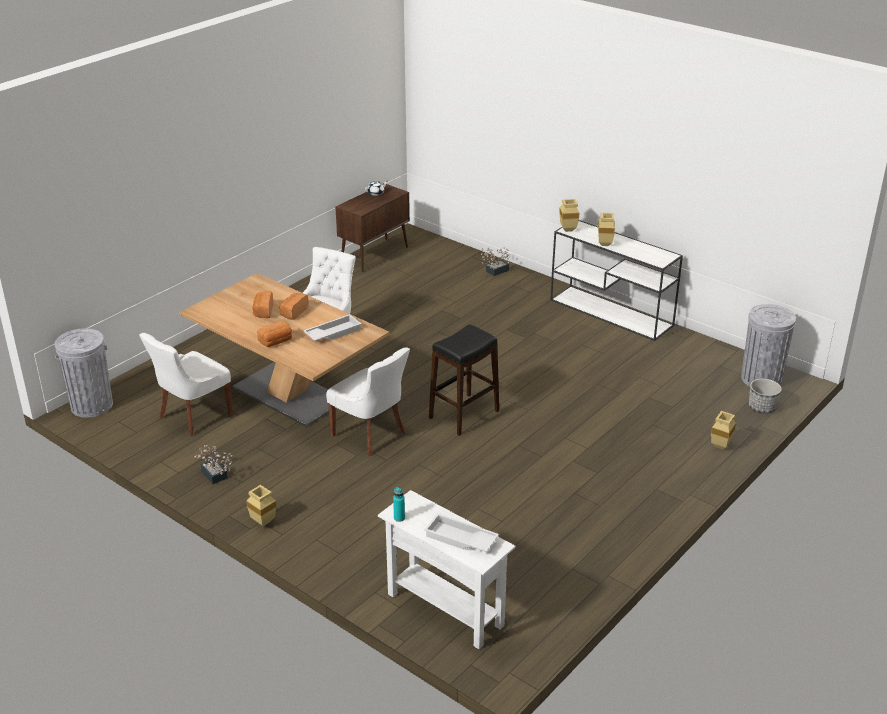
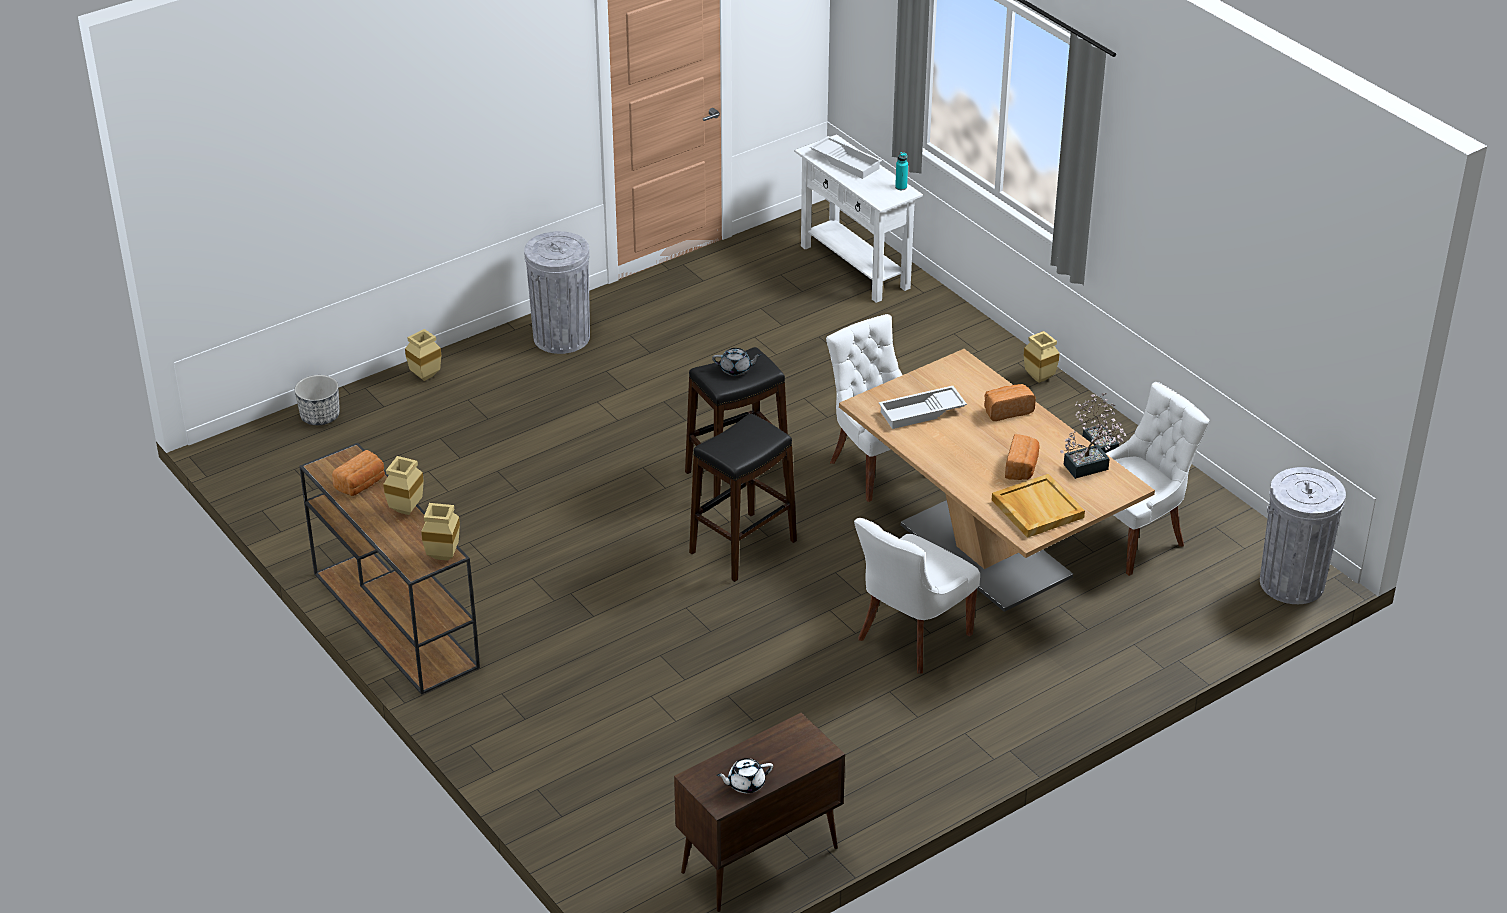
camera: 165 degrees left, 5 degrees up
bread [279,293,309,320] -> bread moved to [332,450,385,496]
potted plant [480,247,511,276] -> potted plant moved to [1060,414,1124,479]
white console table [550,220,683,341] -> brown console table [299,443,480,695]
grey trash can [741,304,796,387] -> grey trash can moved to [524,231,590,354]
none -> black stool [689,414,797,582]
none -> grey teapot [712,348,761,376]
none -> beige tray [992,474,1085,538]

